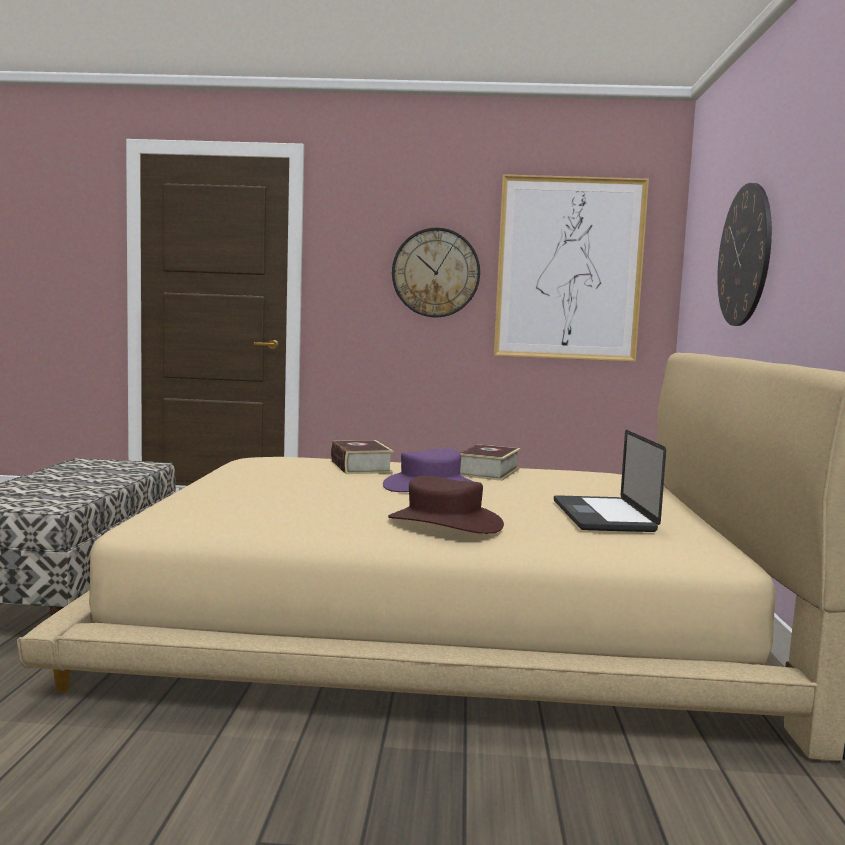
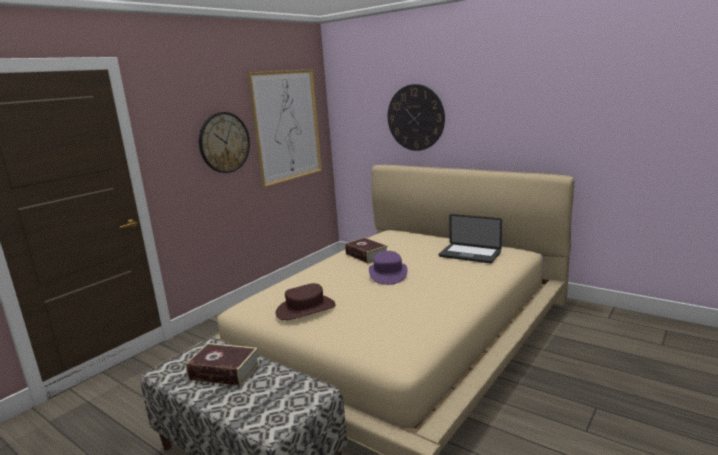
camera: 55 degrees left, 10 degrees up
book [331,440,394,474] -> book moved to [186,343,260,386]
brown hat [388,476,504,534] -> brown hat moved to [275,283,335,320]

